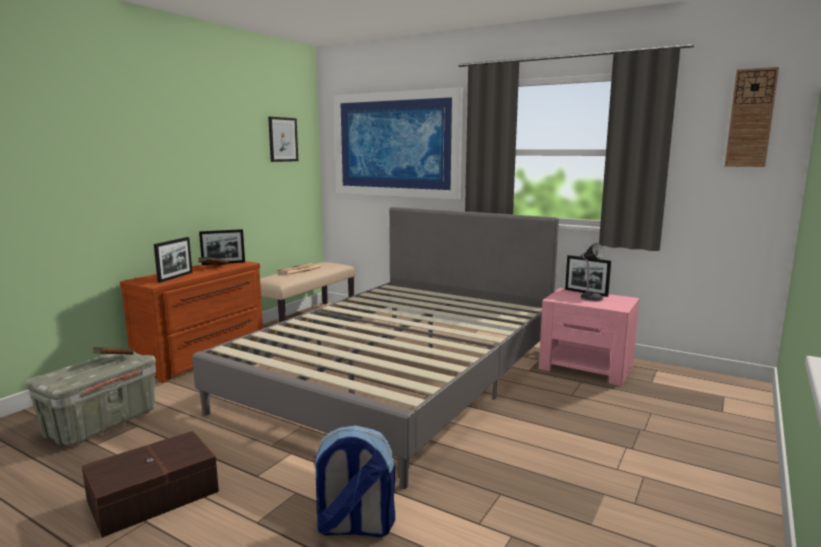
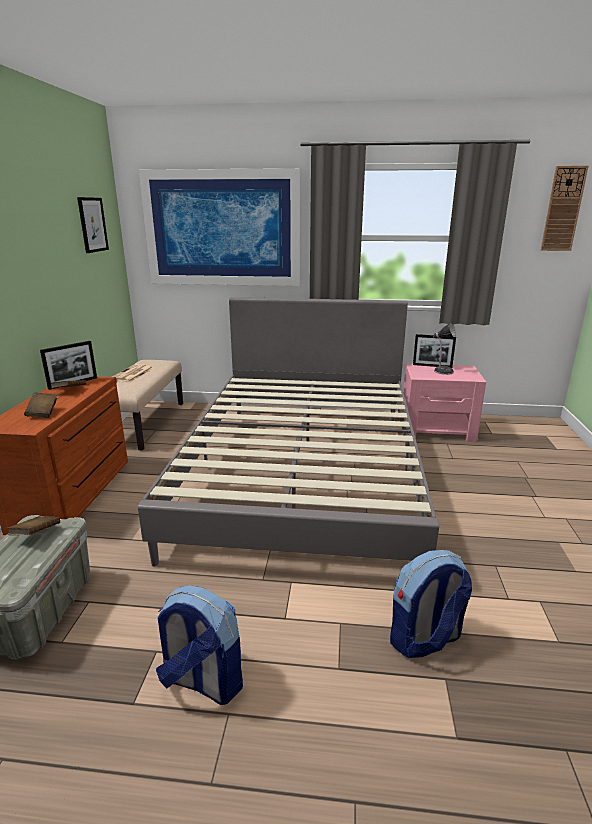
camera: 25 degrees left, 10 degrees up
brown storage box [82,431,219,538] -> backpack [156,585,243,705]
picture frame [154,237,192,283] -> brown book [24,393,57,418]

